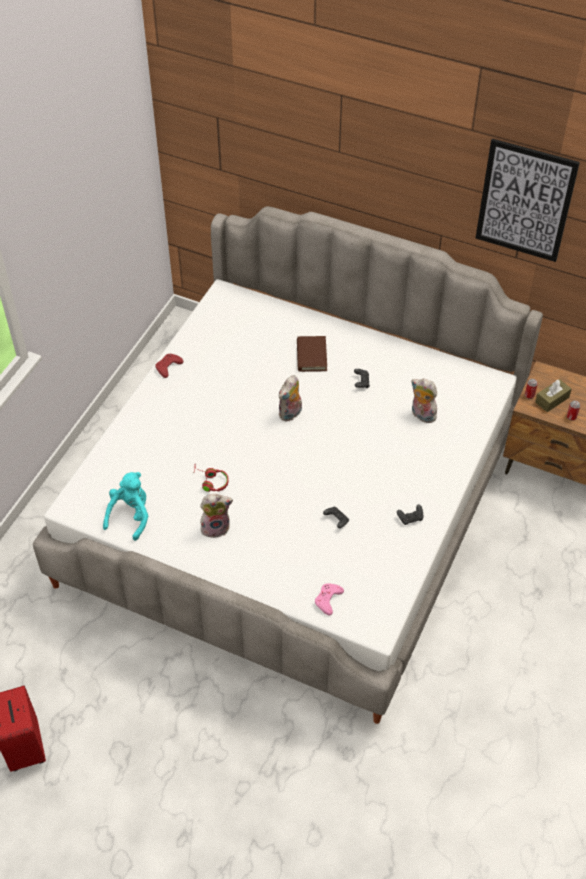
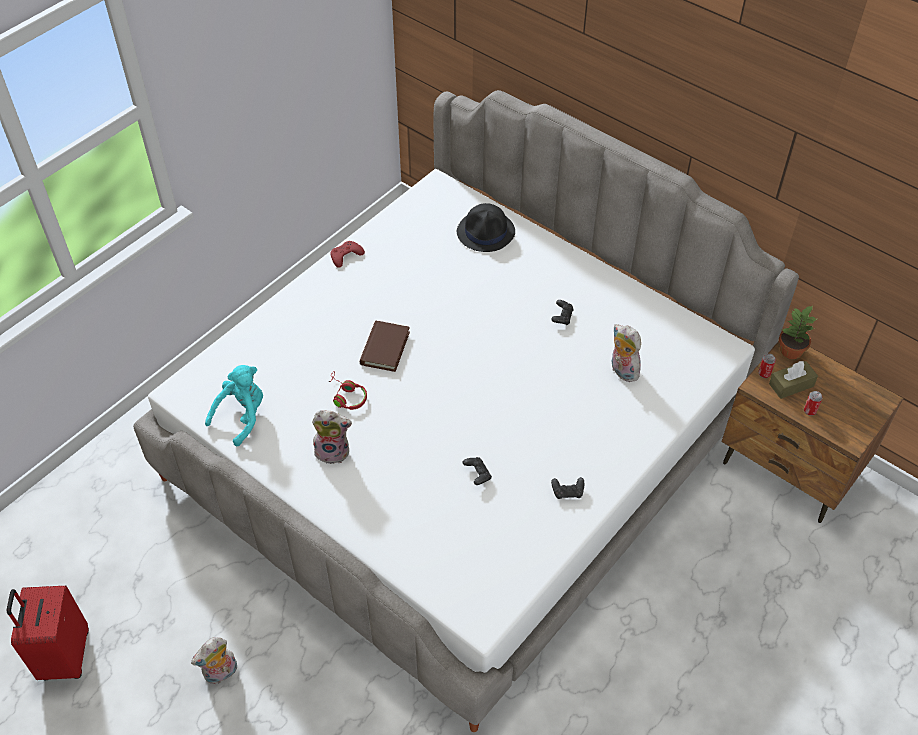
camera: 15 degrees right, 0 degrees up
plush toy [279,375,302,421] -> plush toy moved to [191,637,237,684]
brown book [297,336,327,372] -> brown book moved to [360,321,410,372]
pink game controller [315,583,344,615] -> none
picture [476,138,580,262] -> none
none -> black hat [457,203,515,252]
none -> potted plant [779,306,817,359]

